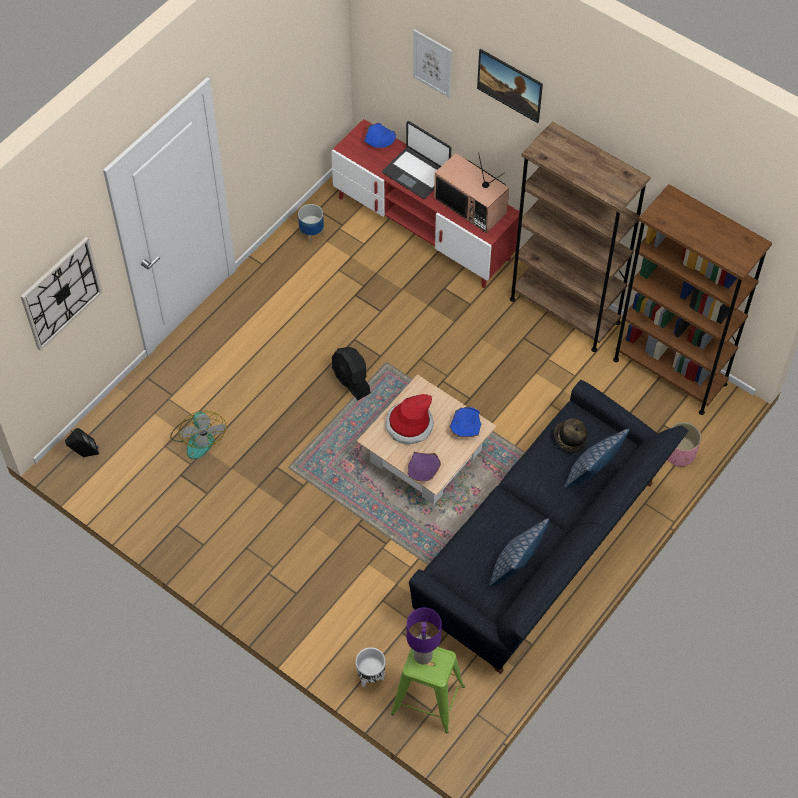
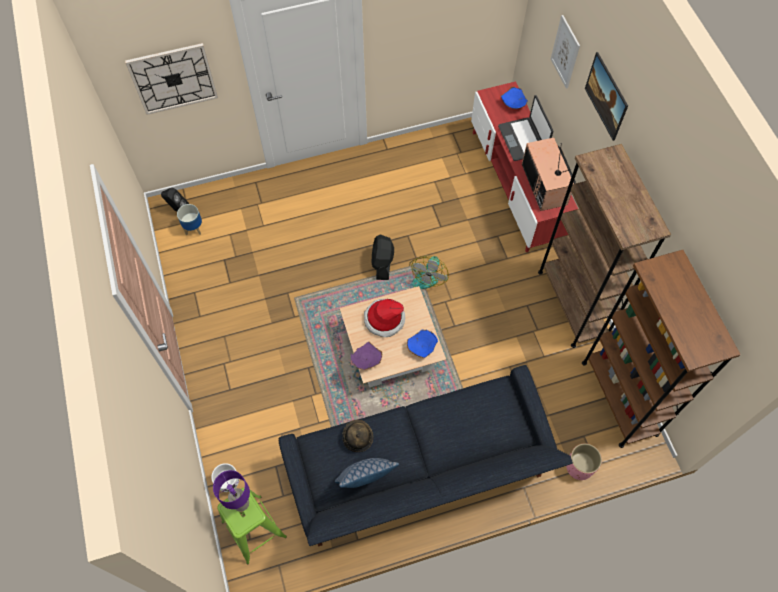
camera: 35 degrees right, 5 degrees up
fan [170,411,227,459] -> fan moved to [409,256,449,289]
planter [298,204,324,245] -> planter moved to [177,204,202,235]
hat [554,418,588,453] -> hat moved to [342,419,373,452]
pillow [564,429,630,488] -> none

